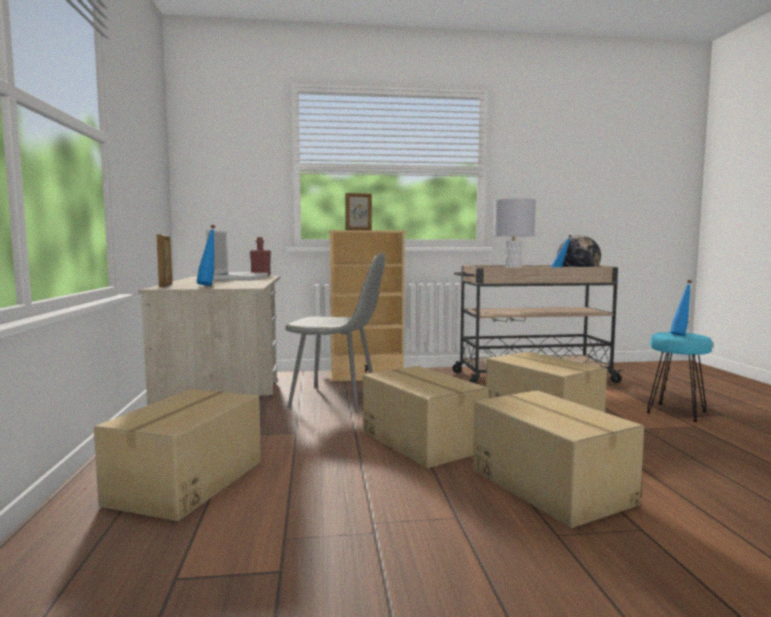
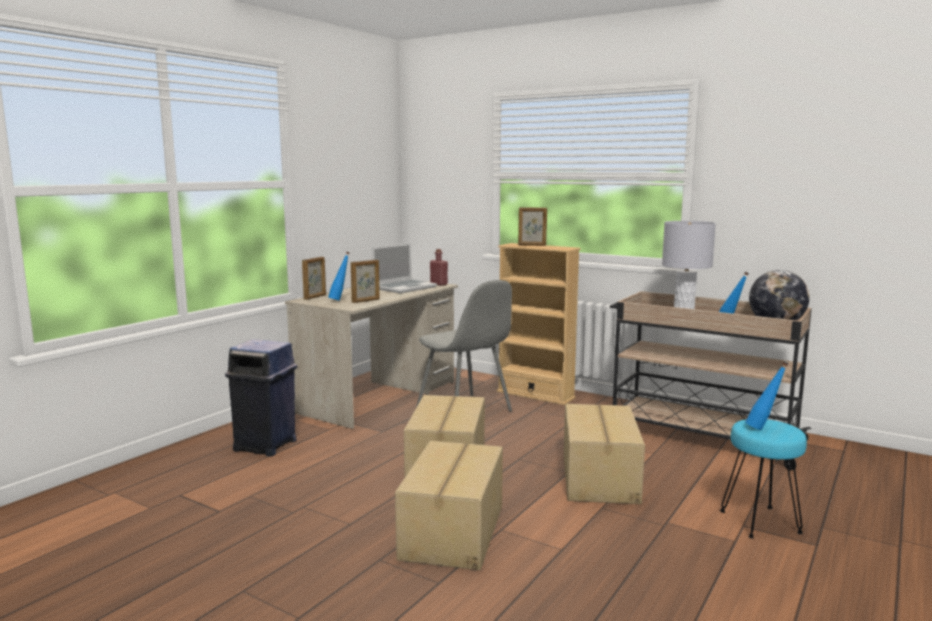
camera: 40 degrees right, 5 degrees up
cardboard box [94,389,260,521] -> blue trash can [225,339,298,457]
none -> picture frame [351,260,380,303]

